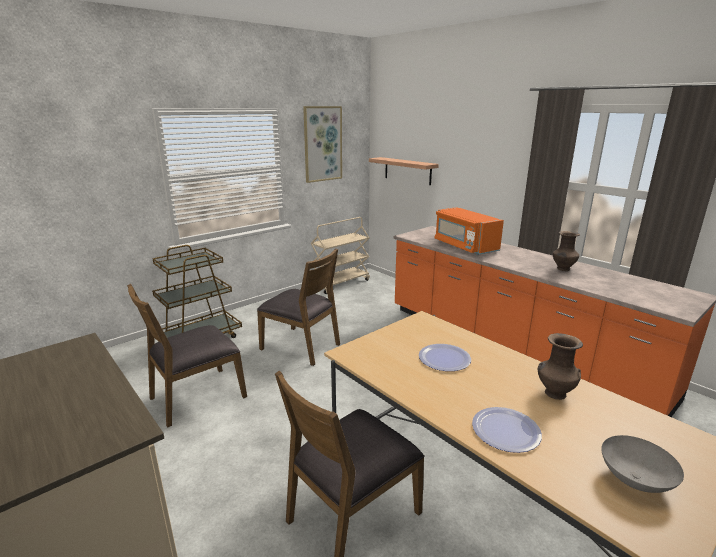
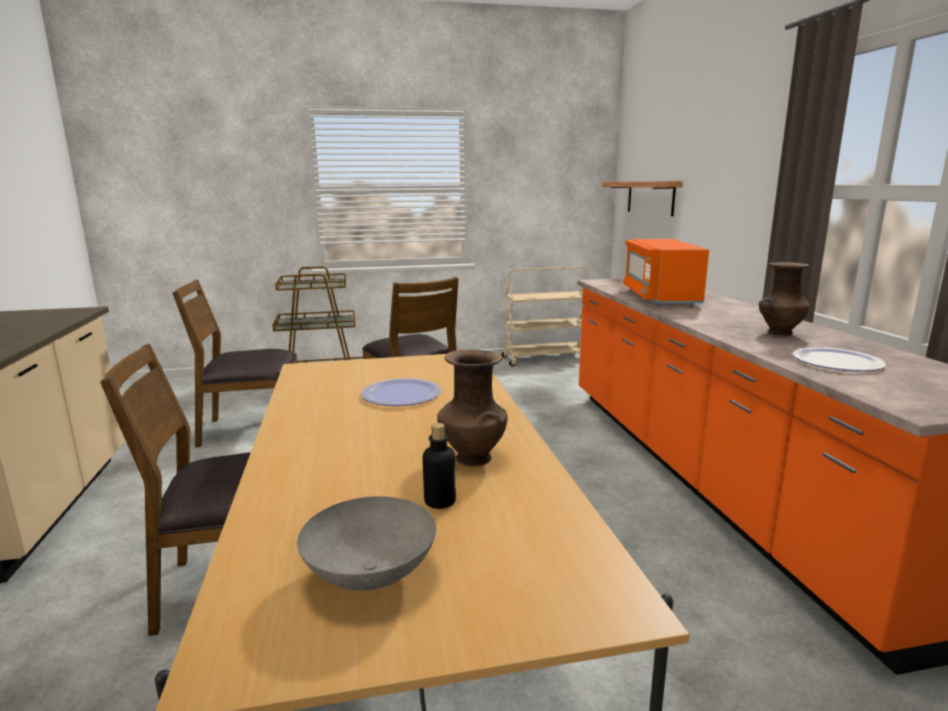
camera: 30 degrees right, 5 degrees down
picture [303,106,342,183] -> none
plate [472,407,542,453] -> plate moved to [792,347,886,371]
none -> bottle [423,423,456,509]

